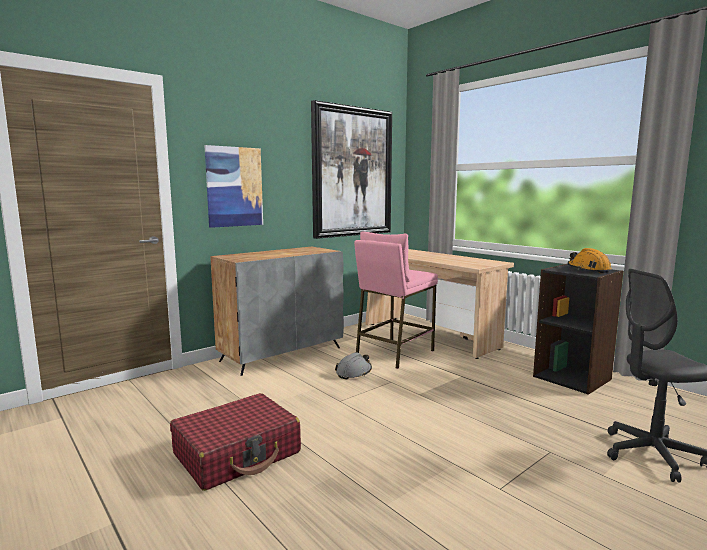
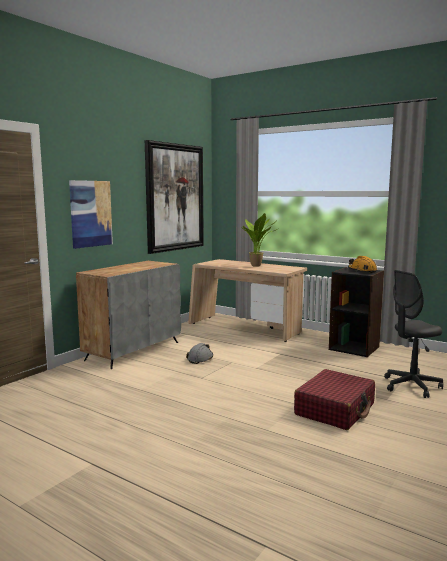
camera: 15 degrees left, 0 degrees up
red suitcase [170,393,301,491] -> red suitcase moved to [294,369,375,430]
pink stool [354,231,438,369] -> none
none -> potted plant [242,213,277,267]

